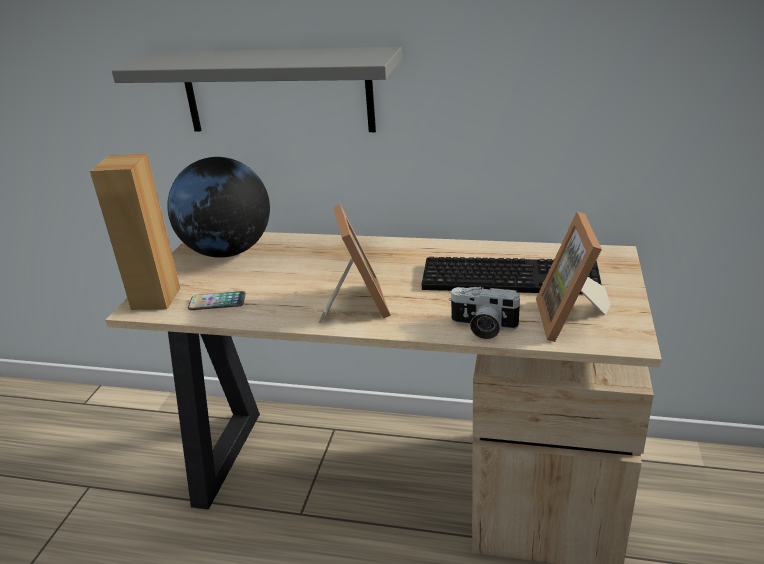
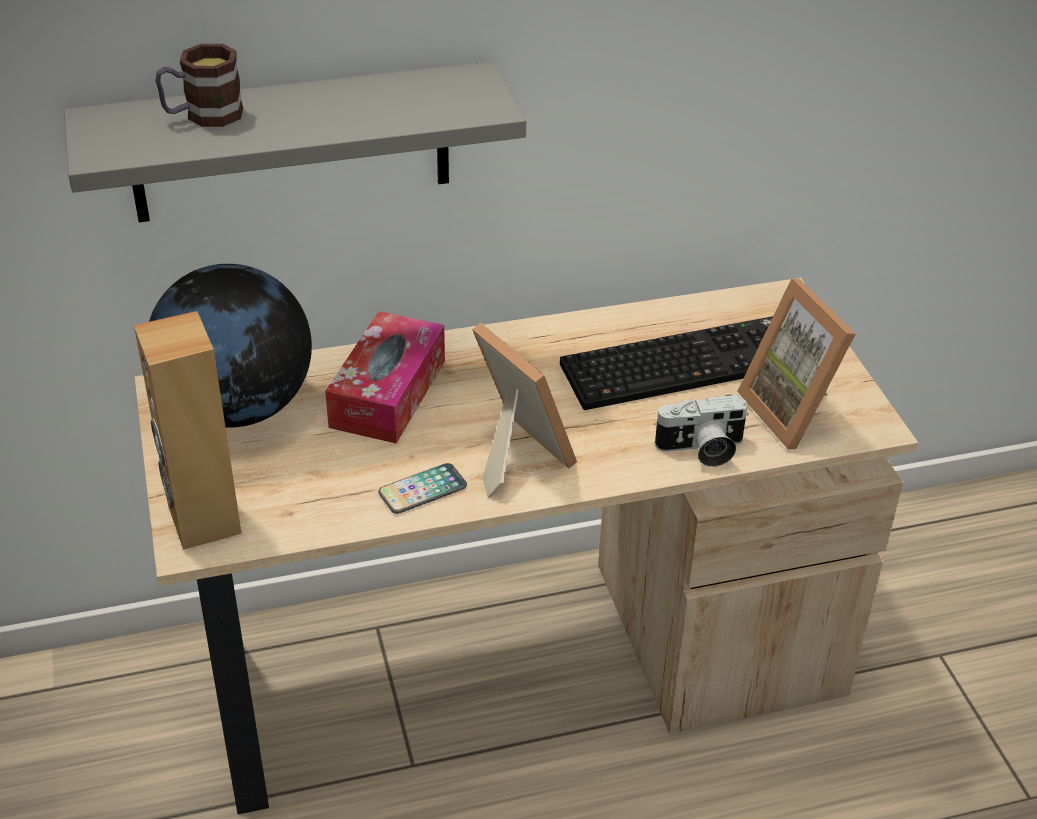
camera: 30 degrees left, 10 degrees up
phone [188,291,246,310] -> phone moved to [378,463,467,514]
none -> mug [156,44,243,127]
none -> tissue box [325,311,445,444]

